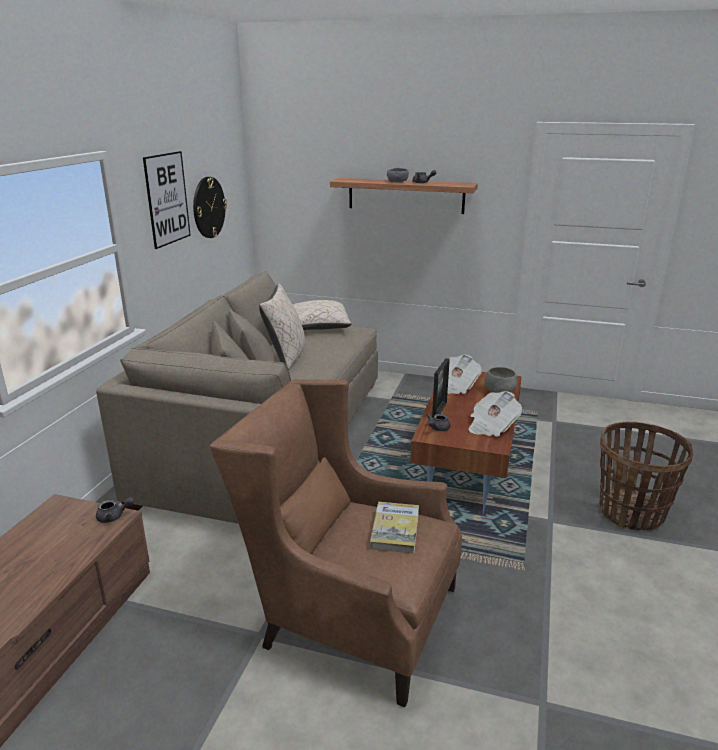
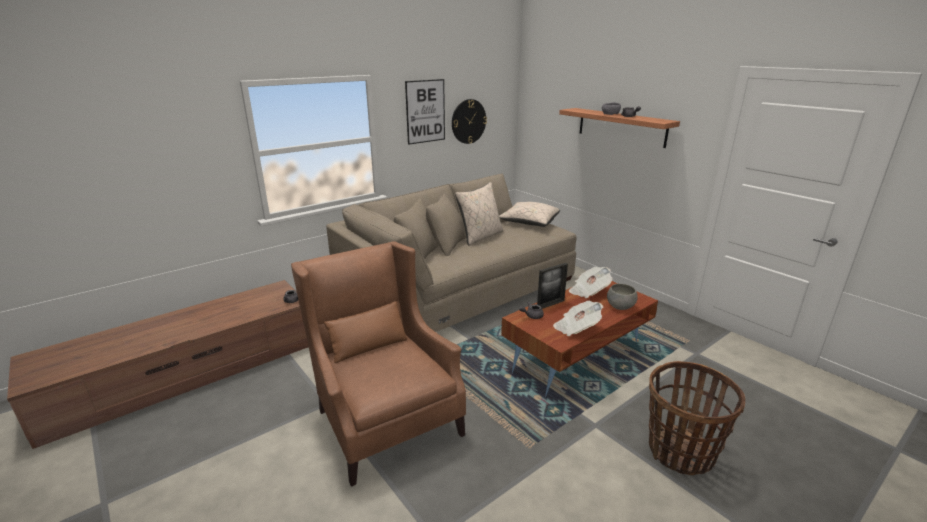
camera: 35 degrees right, 0 degrees up
book [370,502,419,553] -> none

